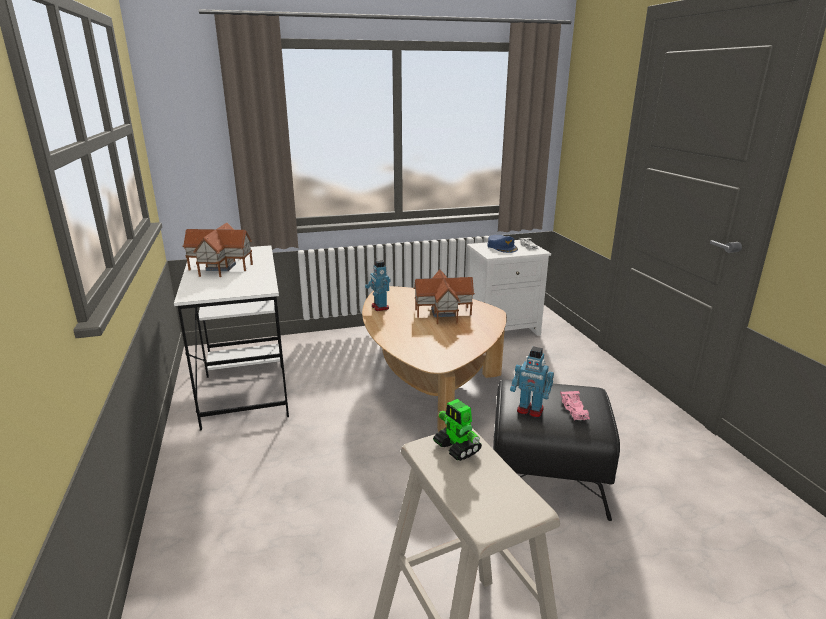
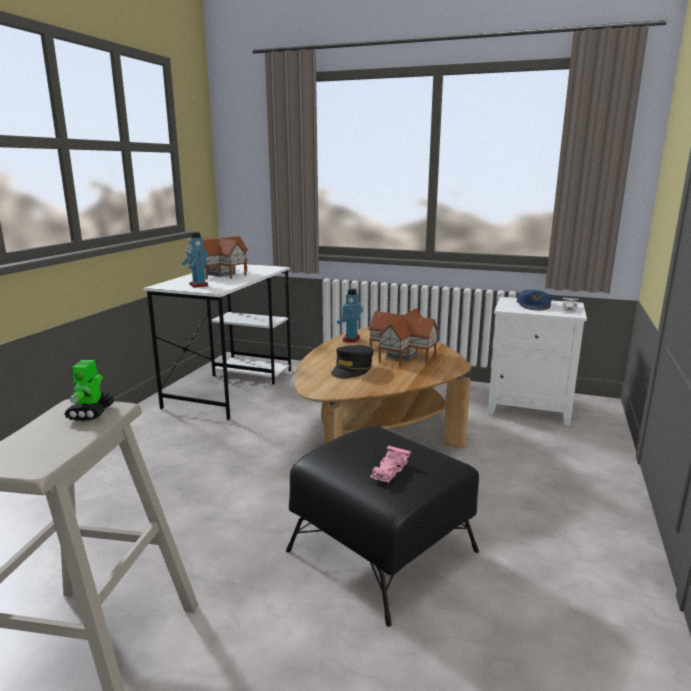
camera: 35 degrees right, 5 degrees down
toy robot [510,346,554,418] -> toy robot moved to [181,232,209,288]
none -> black cap [331,345,374,378]

